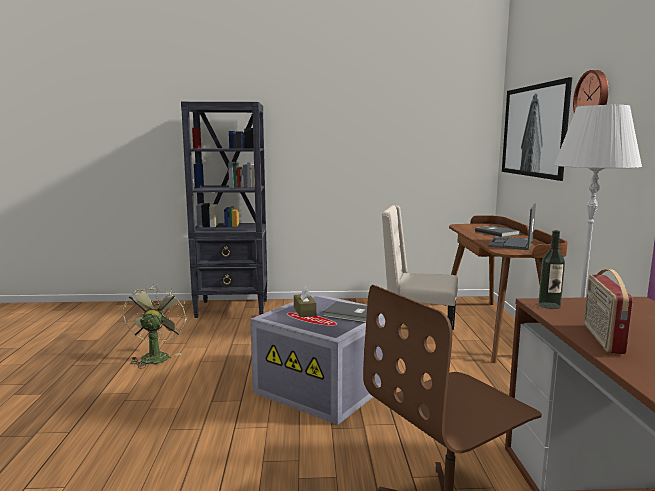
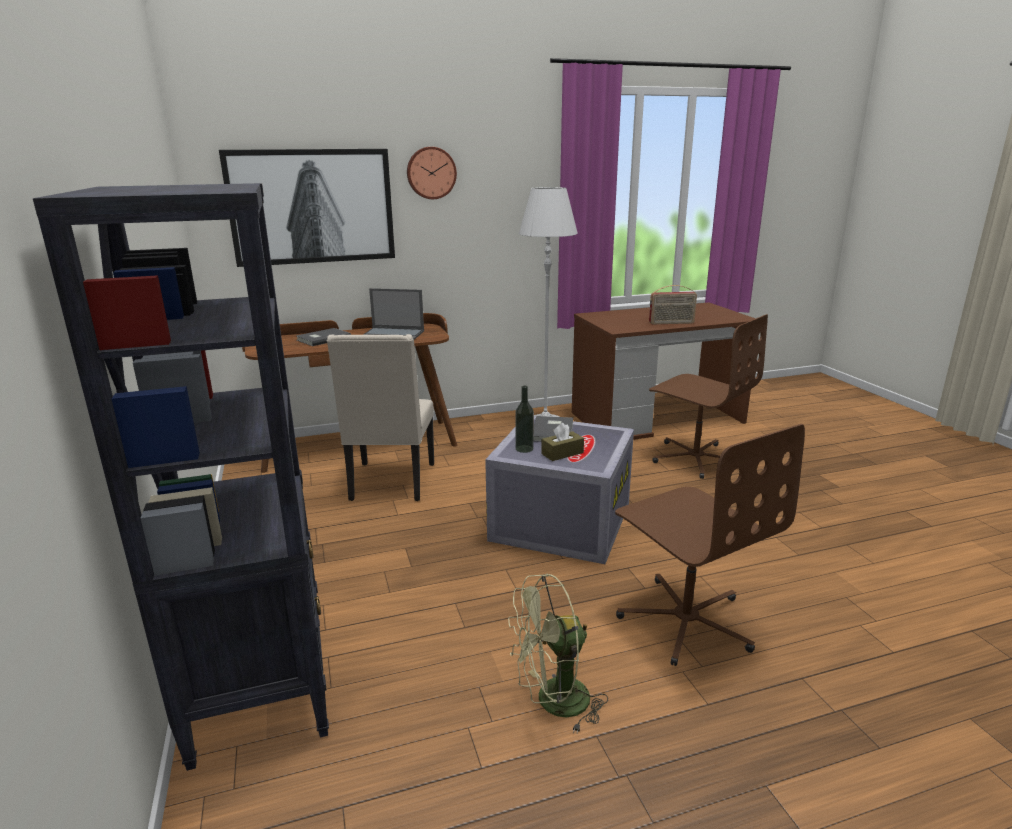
camera: 105 degrees left, 10 degrees up
bottle [538,230,565,309] -> bottle moved to [515,386,534,453]
none -> brown office chair [615,424,805,666]

